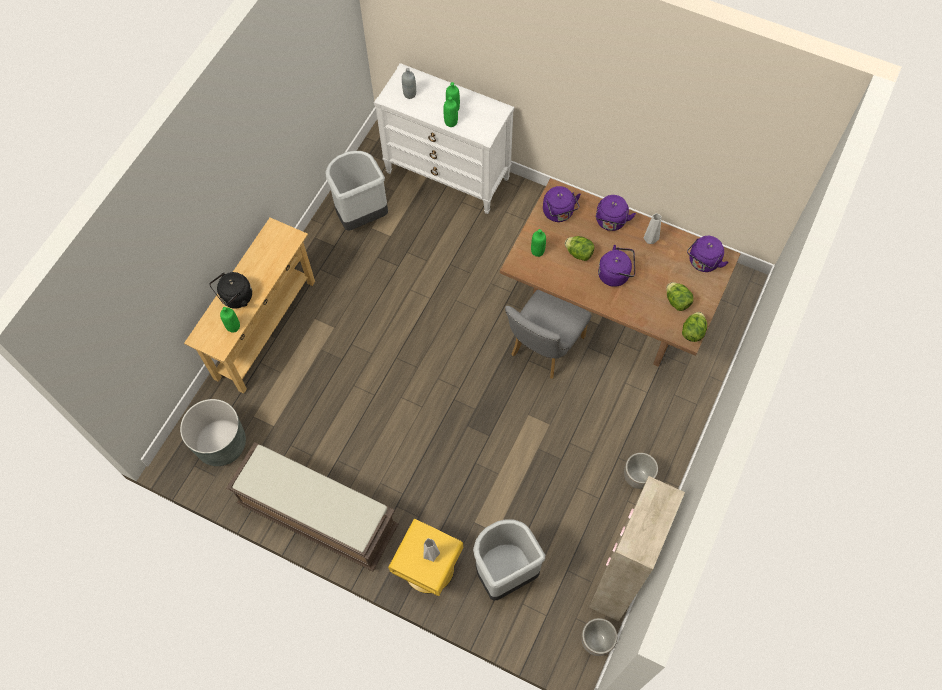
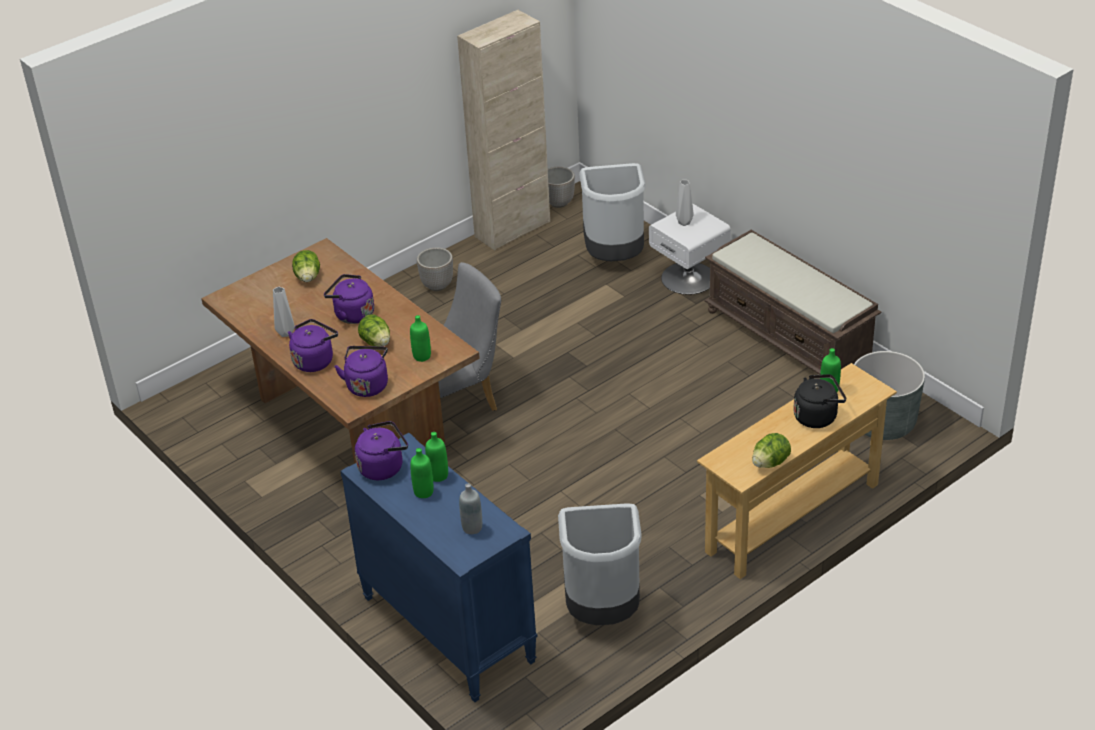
camera: 155 degrees left, 25 degrees down
white dresser [374,63,514,214] -> blue dresser [340,433,538,702]
yellow nightstand [388,519,463,596] -> white nightstand [649,203,731,294]
lettuce [682,312,707,342] -> lettuce moved to [752,433,791,468]
purple kettle [687,236,729,272] -> purple kettle moved to [355,421,408,480]

